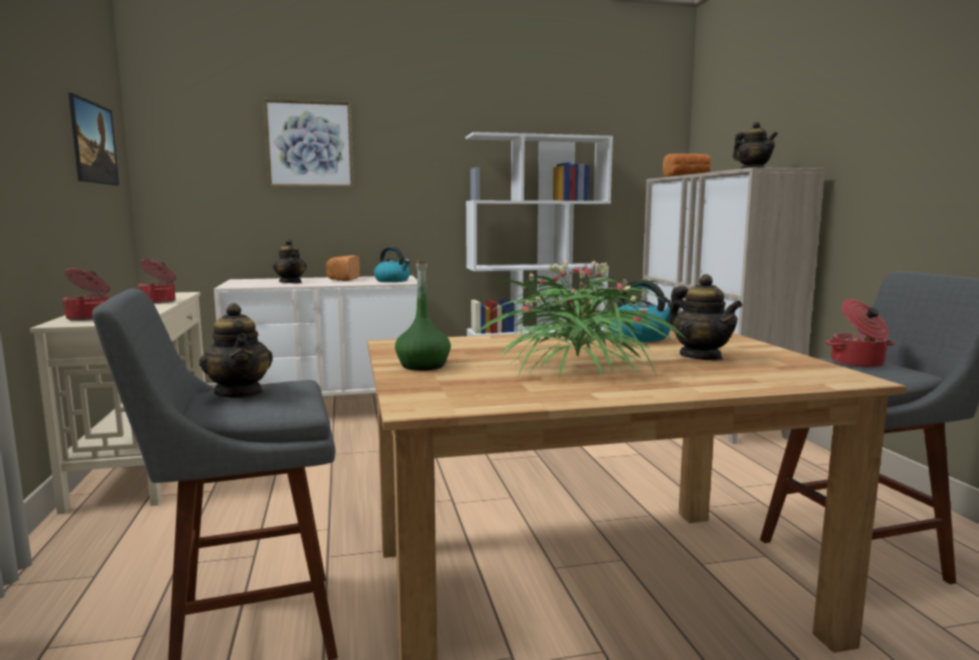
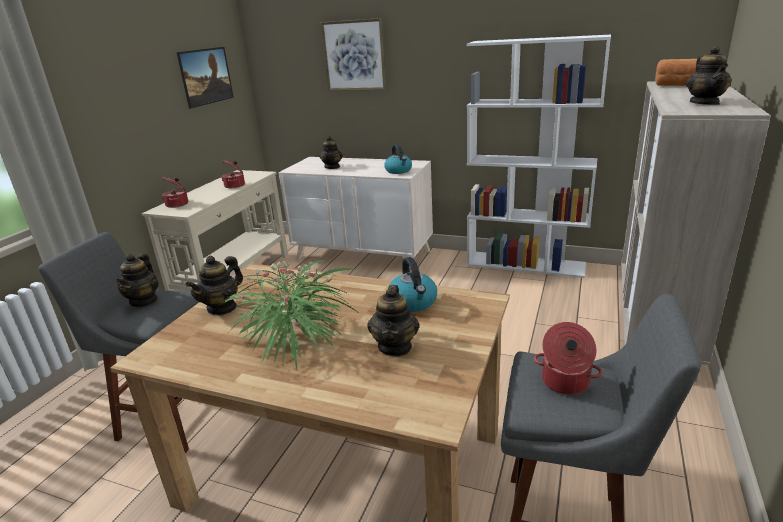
camera: 35 degrees right, 15 degrees up
bread [326,255,360,281] -> none
green bottle [395,260,451,371] -> teapot [186,256,243,316]

